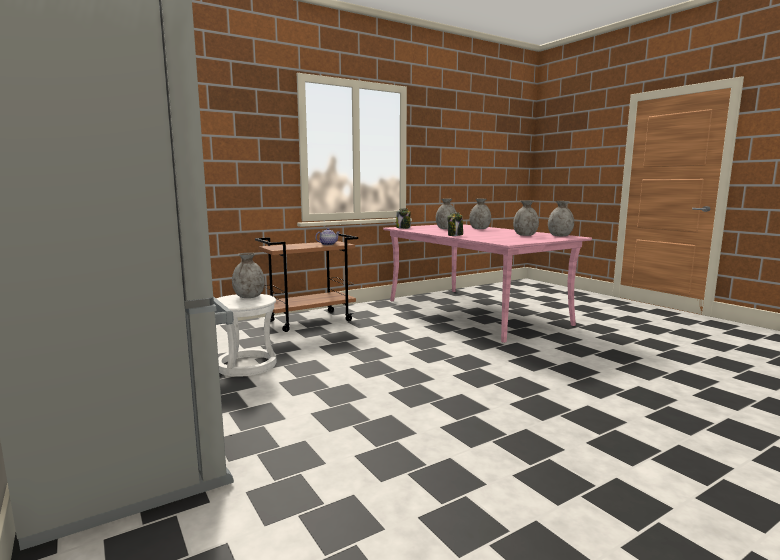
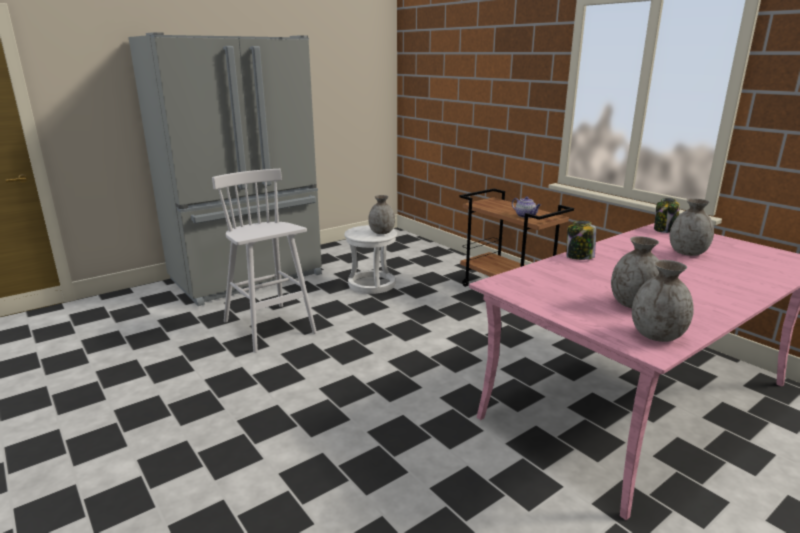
camera: 85 degrees right, 10 degrees up
grey vase [469,199,491,229] -> none
none -> white stool [212,169,317,353]

